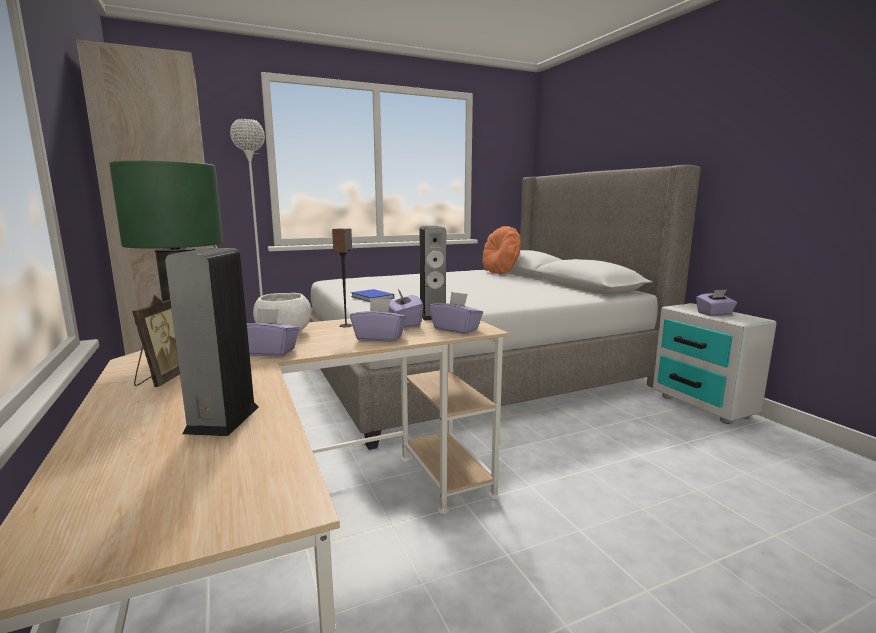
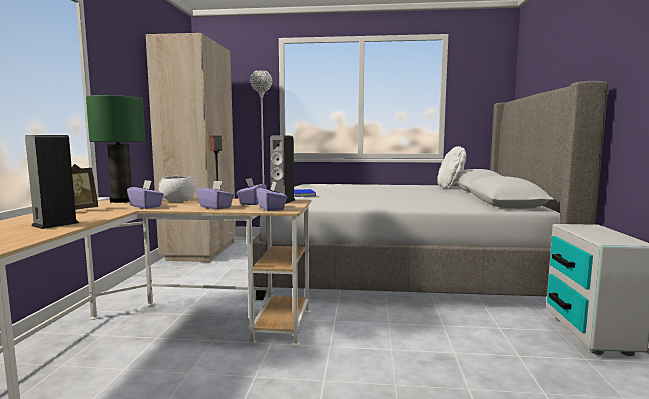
camera: 30 degrees right, 5 degrees down
orange pillow [482,226,521,274] -> white pillow [437,146,466,189]
purple tissue box [696,290,737,316] -> none

